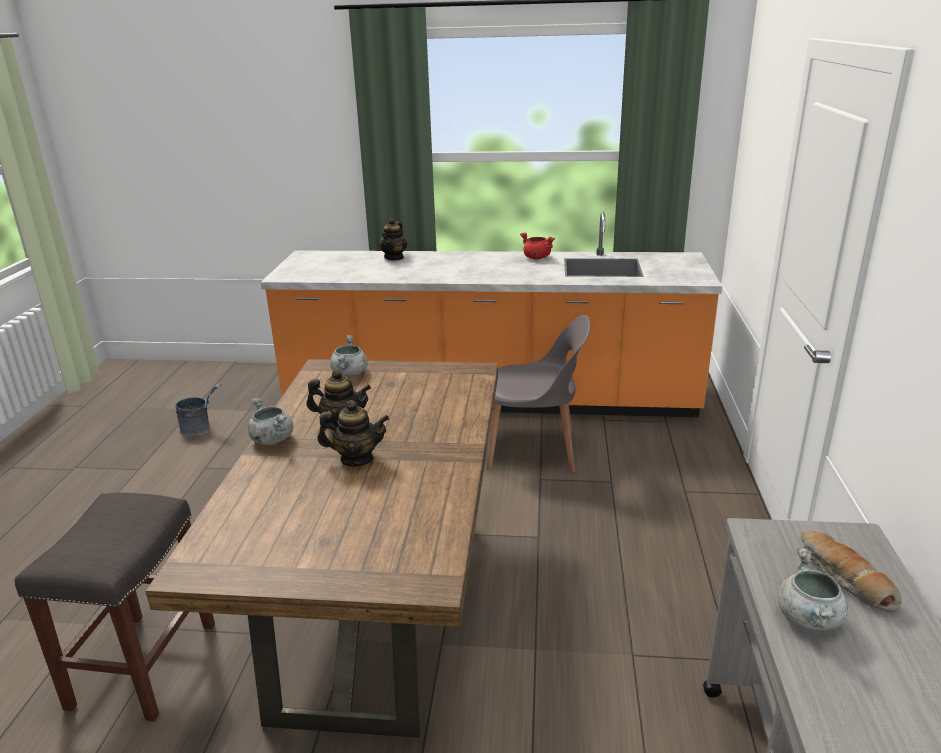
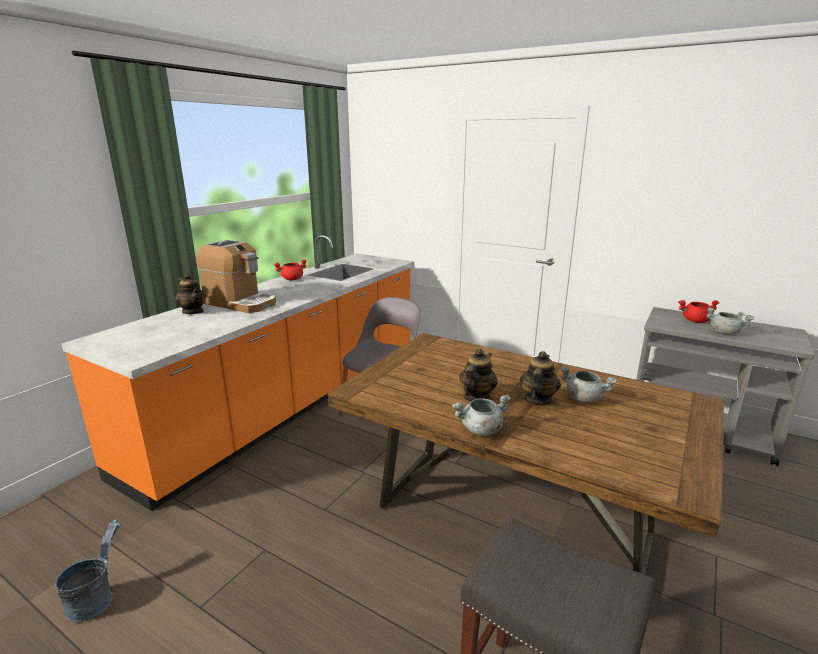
camera: 65 degrees left, 5 degrees down
grey cooking pot [330,335,367,376] -> grey cooking pot moved to [561,366,617,403]
bread [801,531,902,612] -> red cooking pot [678,300,720,323]
none -> coffee machine [196,240,276,313]

